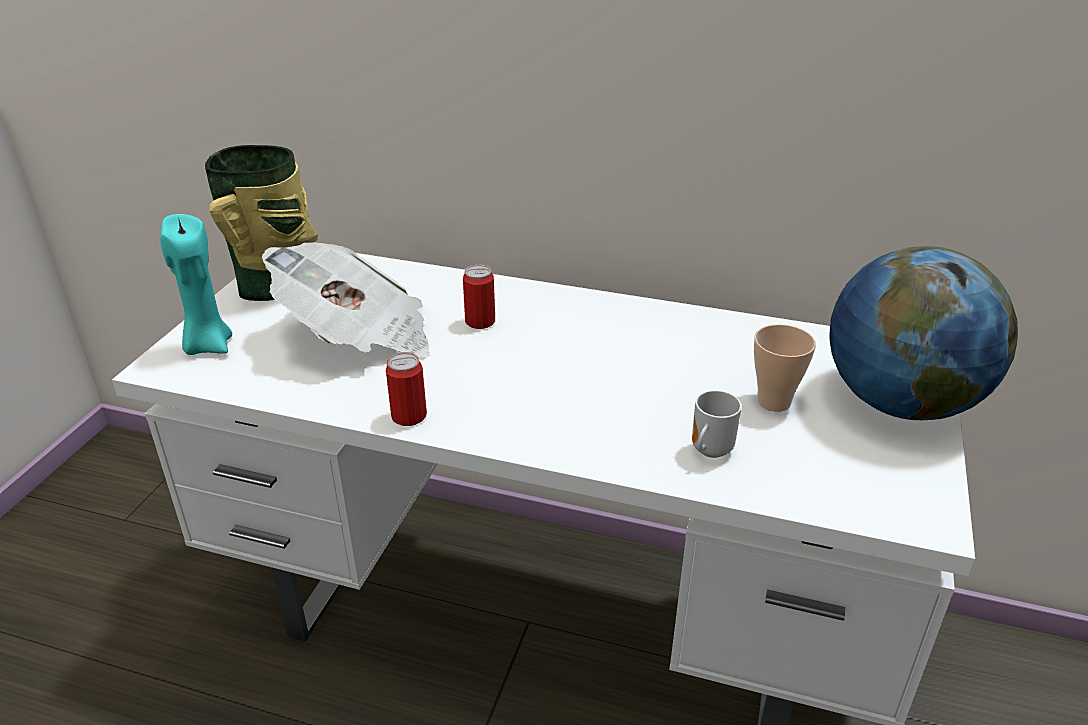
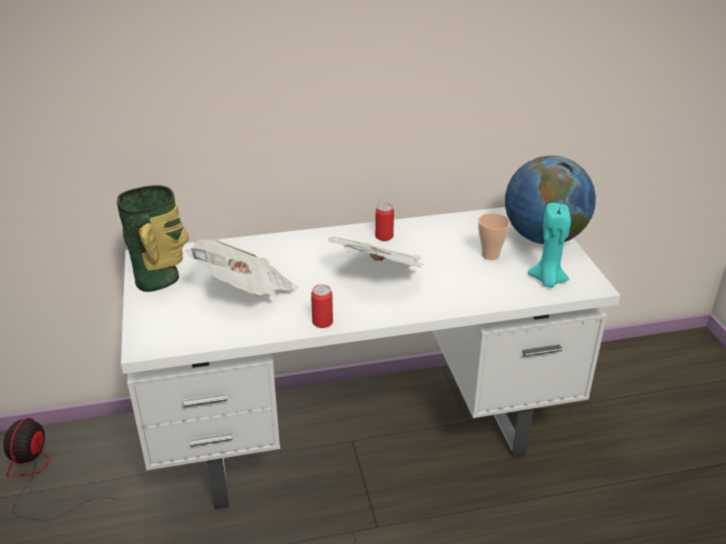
camera: 30 degrees left, 0 degrees up
turquoise candle [160,214,232,355] -> turquoise candle moved to [528,203,571,288]
can [463,264,495,329] -> can moved to [375,203,394,241]
mug [692,390,742,458] -> none
none -> fan [3,418,116,521]
none -> newspaper [328,237,423,267]

